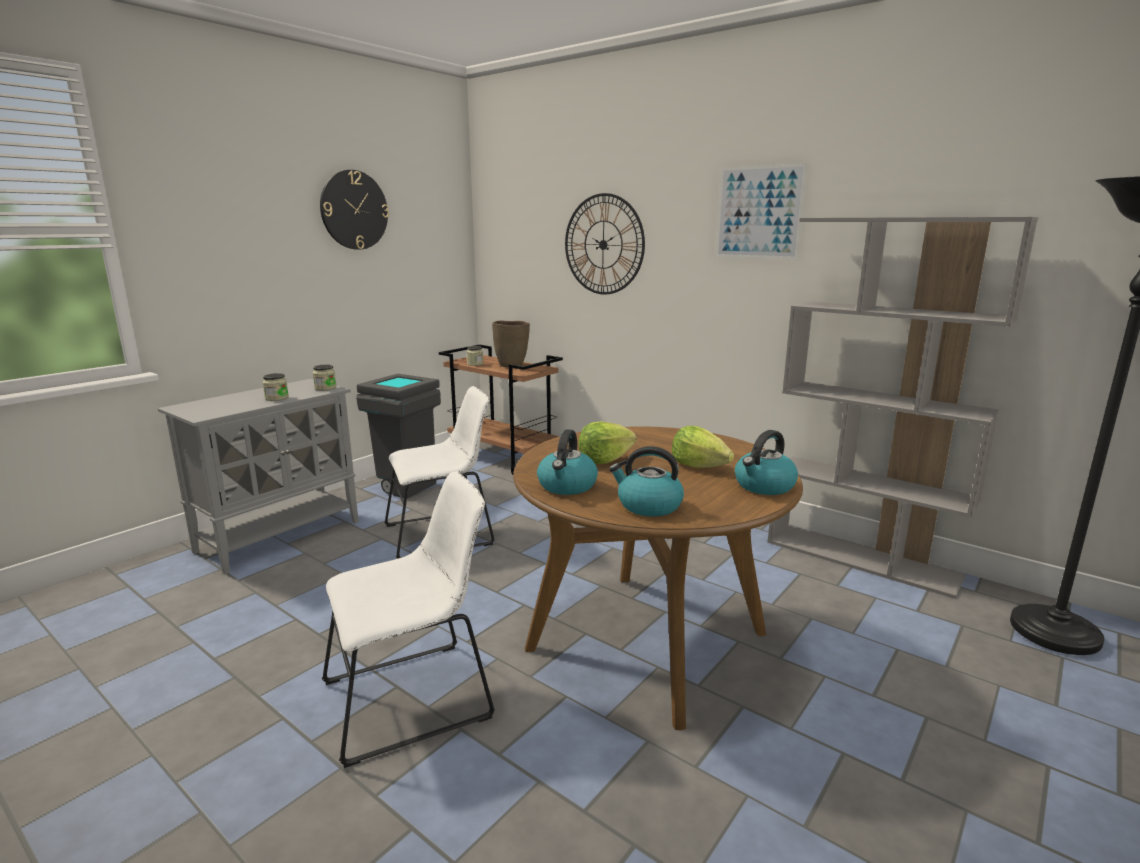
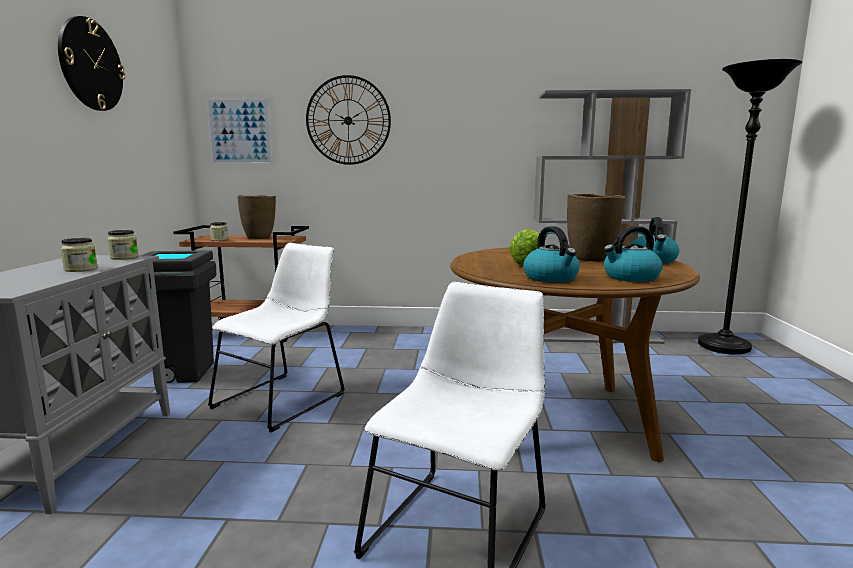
camera: 35 degrees left, 5 degrees down
lettuce [672,426,734,468] -> brown vase [567,194,626,262]
picture [715,163,807,260] -> picture moved to [206,97,273,164]

